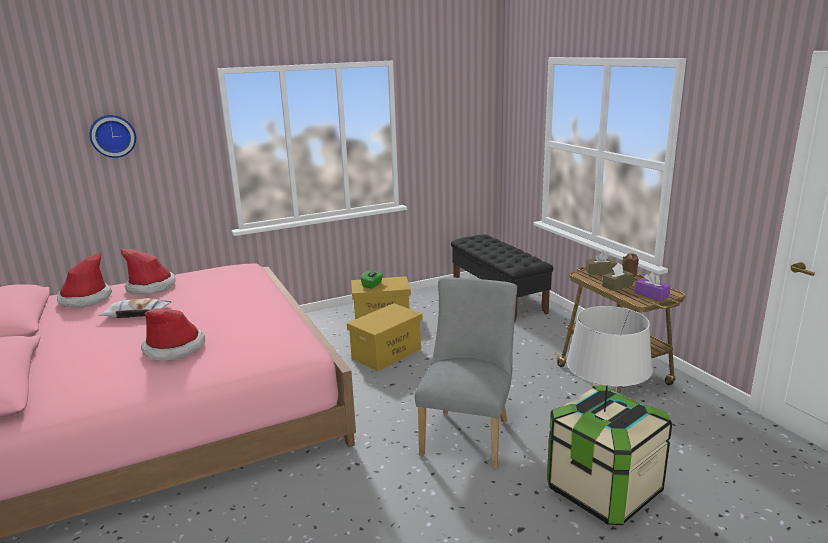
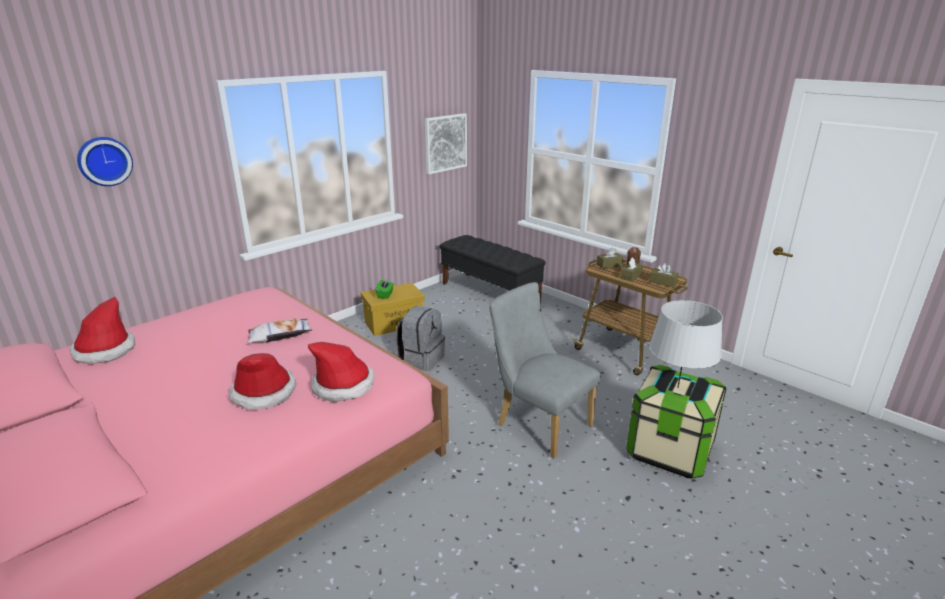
camera: 20 degrees left, 5 degrees up
pillow [98,298,172,318] -> pillow moved to [247,318,313,343]
hat [121,249,176,295] -> hat moved to [308,342,375,402]
yellow storage box [347,303,423,371] -> grey backpack [396,306,445,371]
grey chair [415,277,517,469] -> grey chair turned 45 degrees counterclockwise [489,282,600,458]
purple tissue box [635,272,671,301] -> brown tissue box [649,263,679,287]
none -> picture [425,113,467,174]

